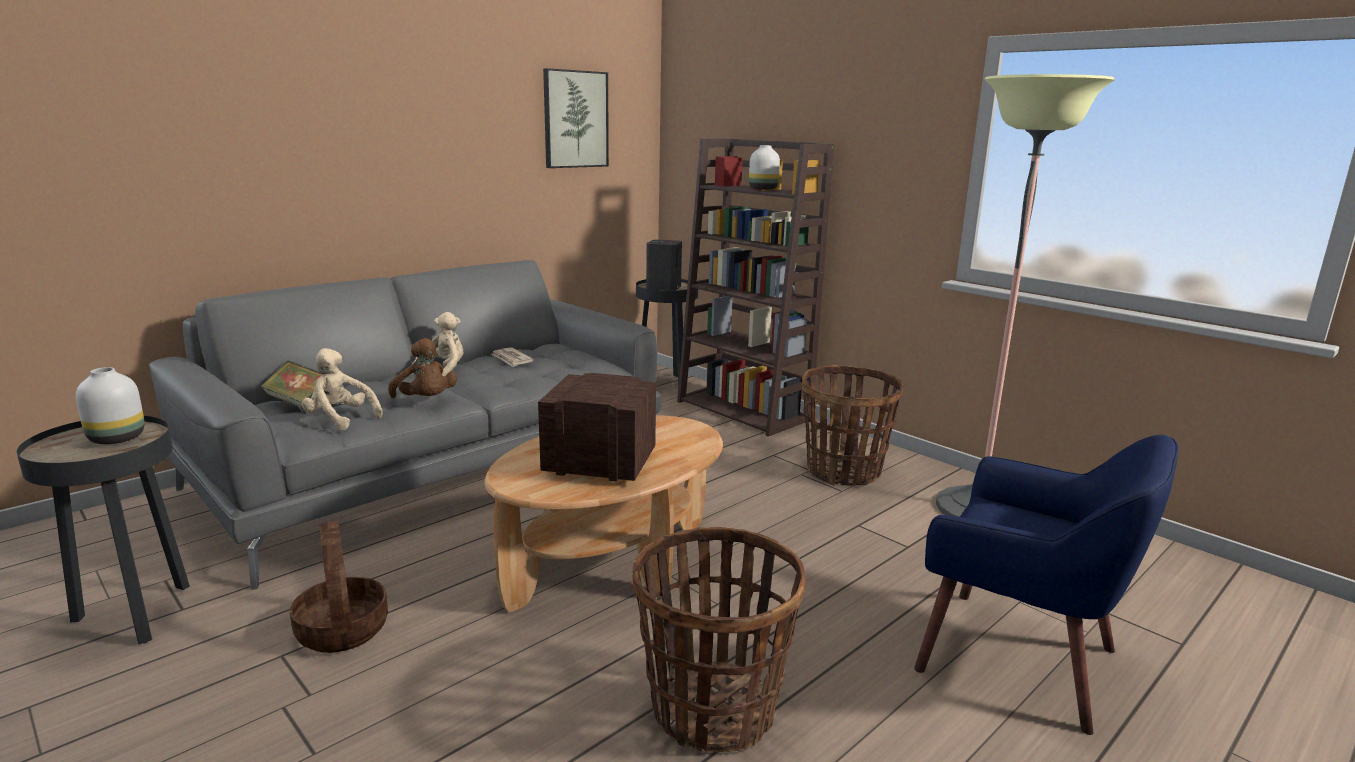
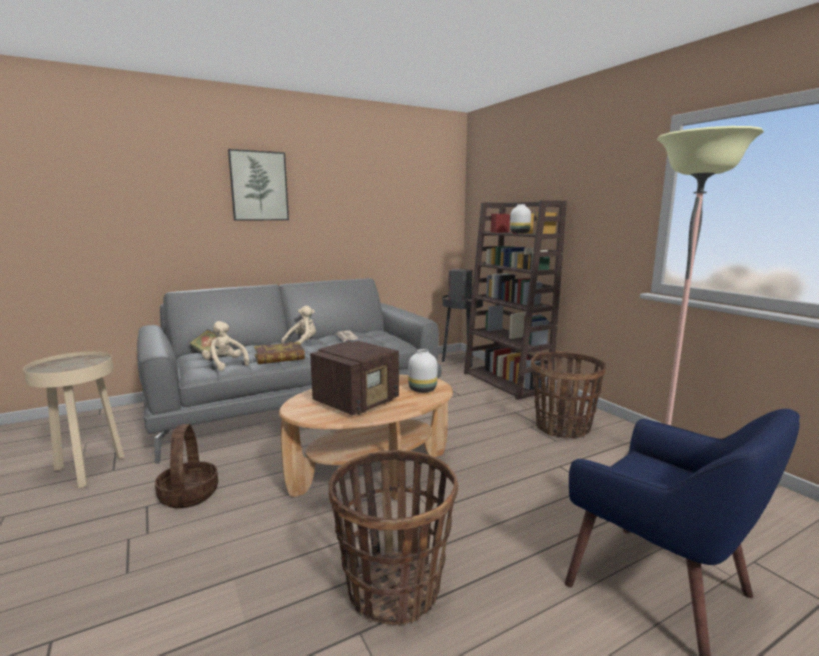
camera: 15 degrees right, 5 degrees down
black side table [17,416,190,644] -> beige side table [23,352,124,488]
white vase [76,367,145,444] -> white vase moved to [408,349,437,393]
brown plush toy [388,338,457,398] -> book [254,342,305,364]
radio [538,373,656,482] -> radio turned 105 degrees clockwise [310,341,399,415]
picture [543,68,609,168] -> picture moved to [228,149,289,221]

